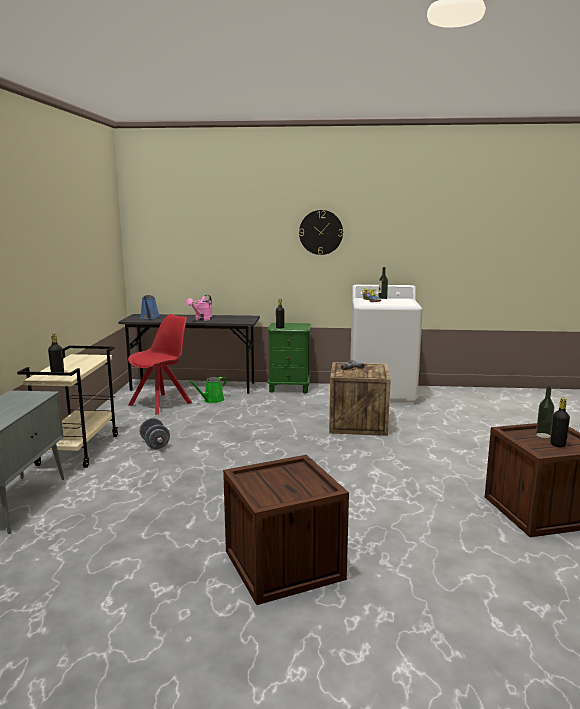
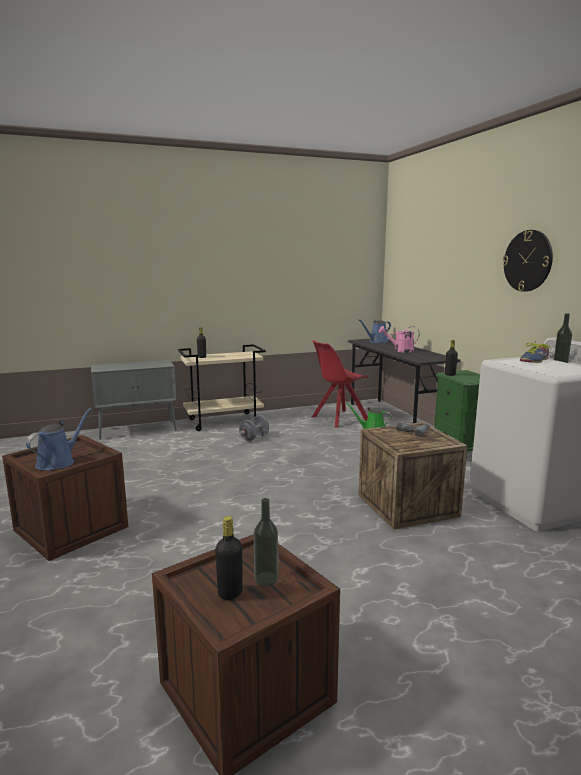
camera: 65 degrees right, 0 degrees up
red chair [128,314,192,415] -> red chair turned 135 degrees clockwise [312,340,369,428]
none -> blue watering can [26,408,92,471]

